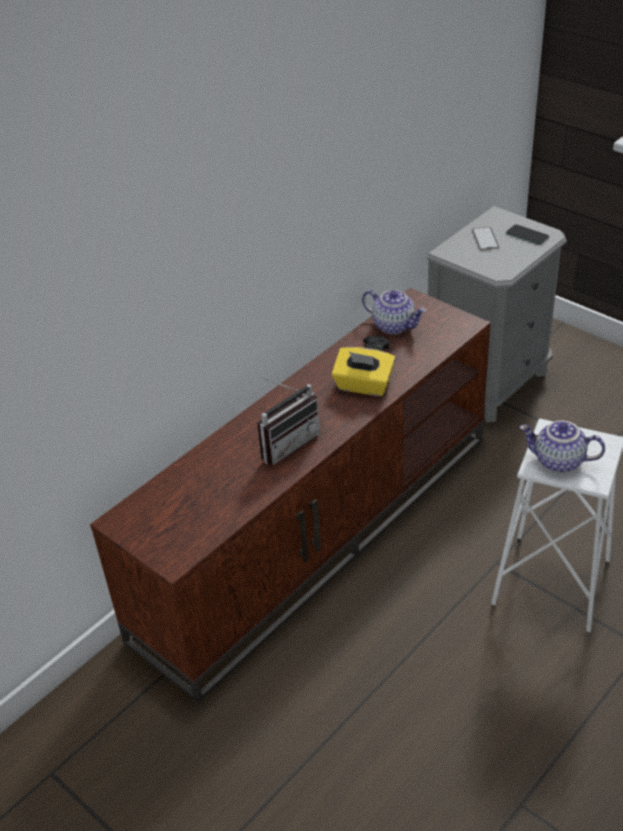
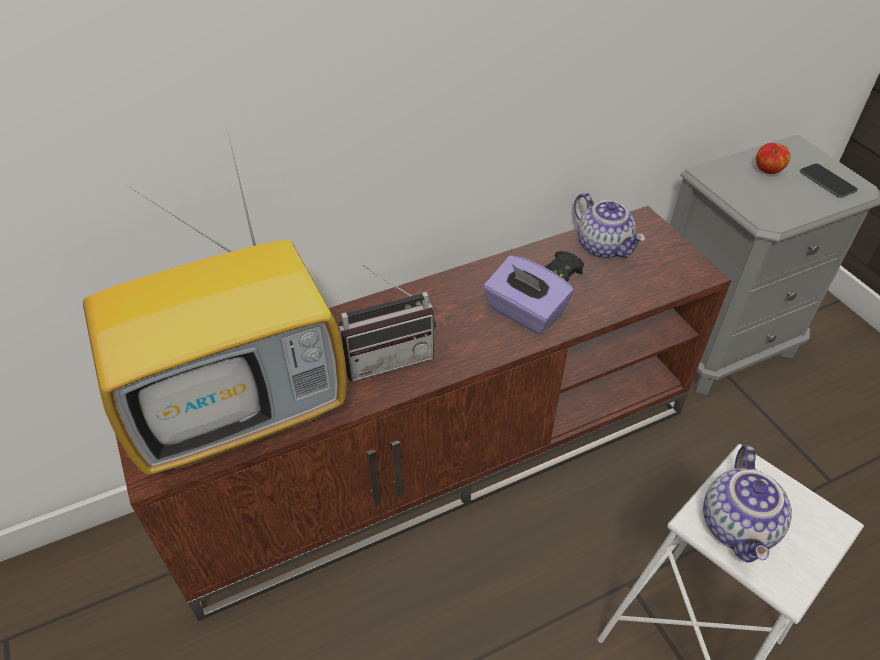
camera: 20 degrees right, 5 degrees up
yellow tissue box [332,347,396,396] -> purple tissue box [484,255,574,334]
phone [472,227,499,250] -> apple [756,143,790,174]
teapot [520,421,605,473] -> teapot turned 120 degrees counterclockwise [703,445,792,563]
none -> television [83,138,347,475]

